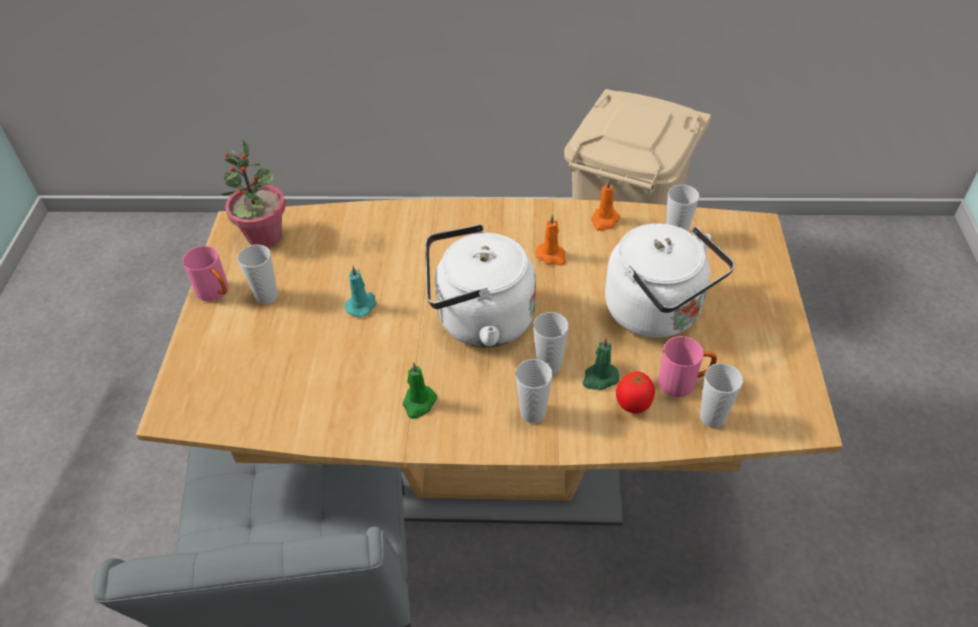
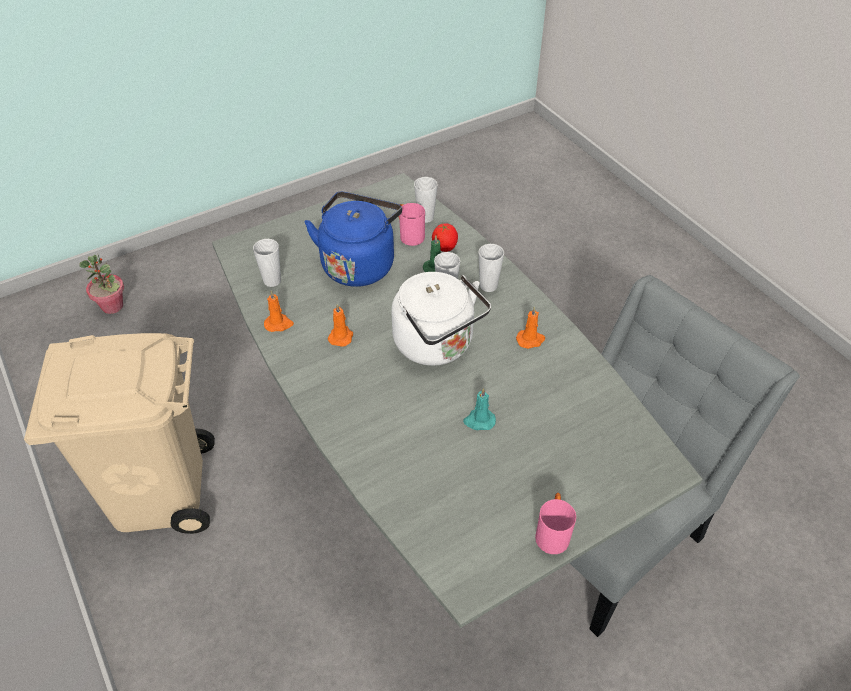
camera: 125 degrees left, 0 degrees up
brown dining table [136,198,843,526] -> grey dining table [212,173,703,628]
potted plant [221,139,286,248] -> potted plant moved to [79,255,124,314]
cup [238,244,278,304] -> none
green candle [403,363,437,419] -> orange candle [516,306,545,349]
white kettle [605,223,735,338] -> blue kettle [304,192,402,287]

